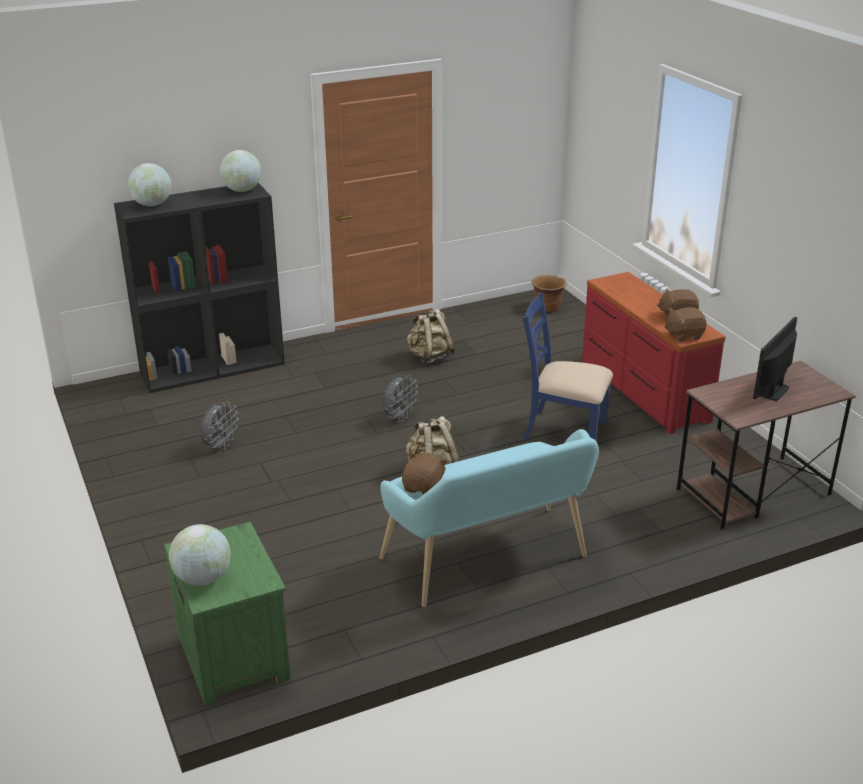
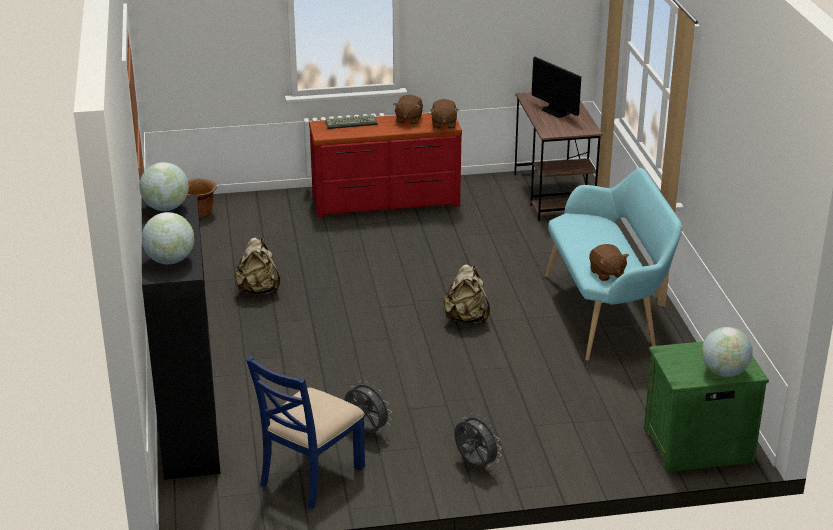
camera: 75 degrees left, 0 degrees up
grey fan [383,374,418,422] -> grey fan moved to [454,413,502,468]
brown plush toy [402,453,447,495] -> brown plush toy turned 150 degrees counterclockwise [589,244,629,281]
blue chair [523,293,613,441] -> blue chair moved to [246,356,365,509]
none -> keyboard [325,115,378,129]

